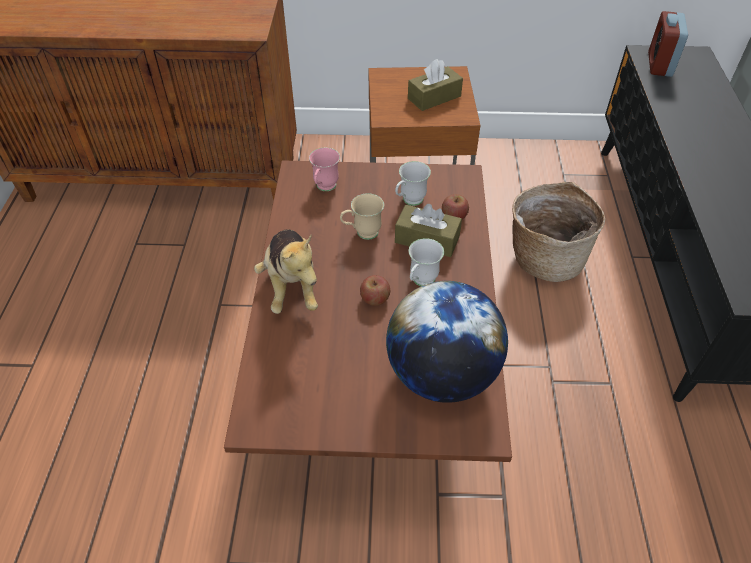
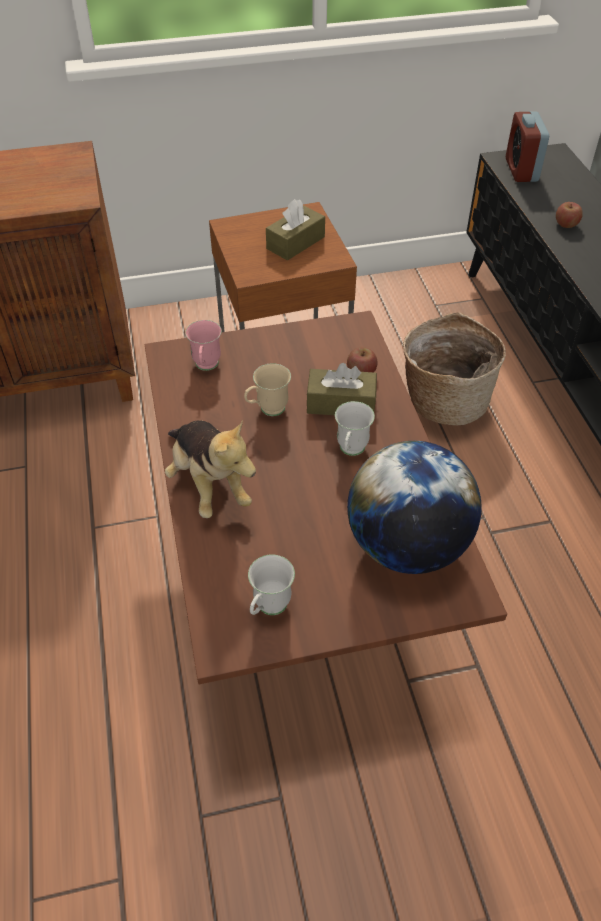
camera: 15 degrees left, 0 degrees up
apple [360,275,390,306] -> apple moved to [556,202,583,228]
white mug [395,161,431,206] -> white mug moved to [248,554,295,615]

